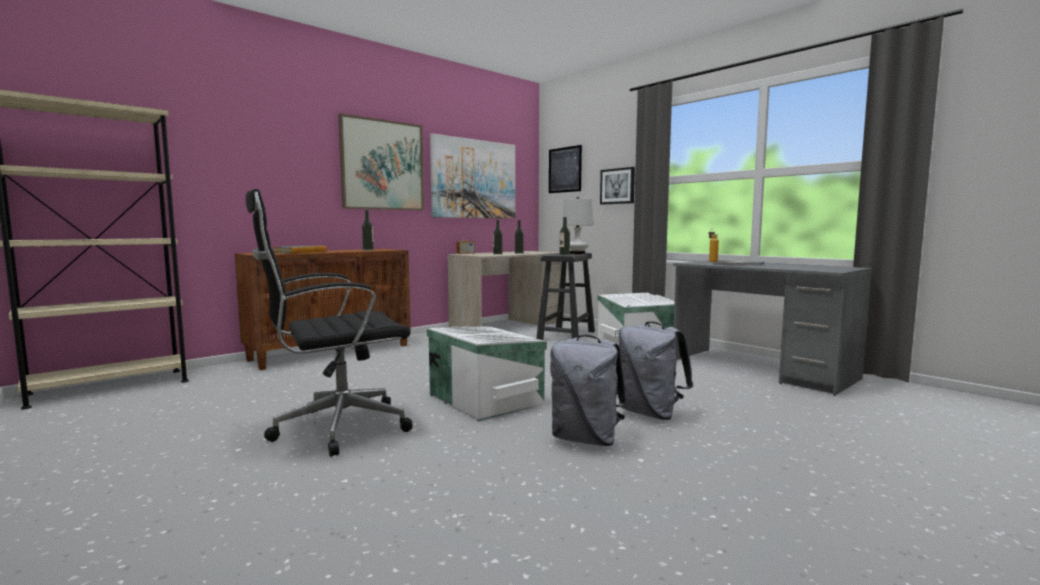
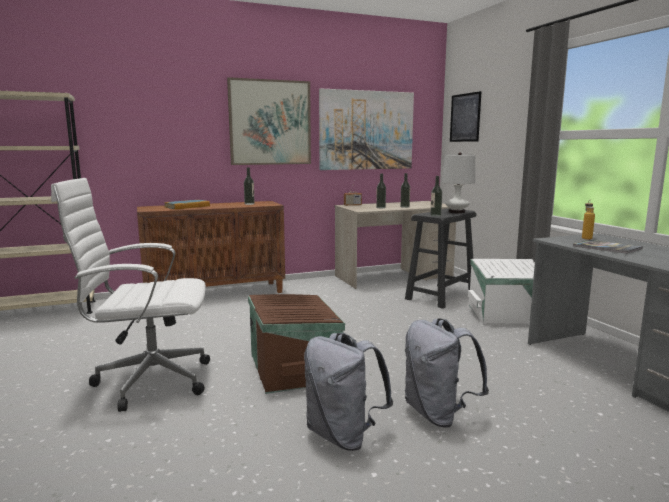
camera: 20 degrees right, 5 degrees up
black office chair [245,189,412,457] -> white office chair [51,178,210,412]
white storage box [427,326,547,421] -> brown storage box [248,294,345,394]
picture [600,167,635,205] -> none

